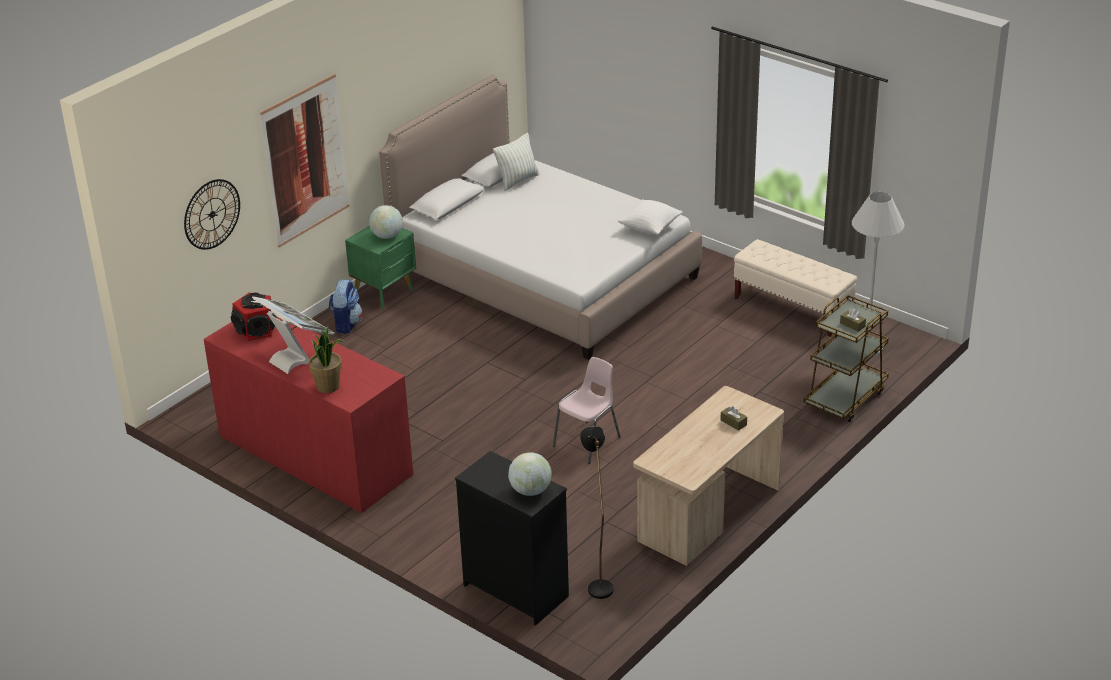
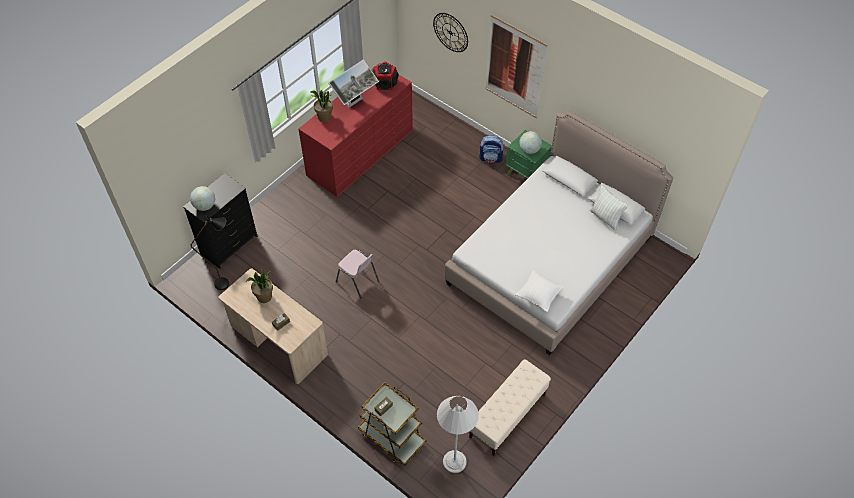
camera: 90 degrees right, 20 degrees up
none -> potted plant [246,270,273,303]

